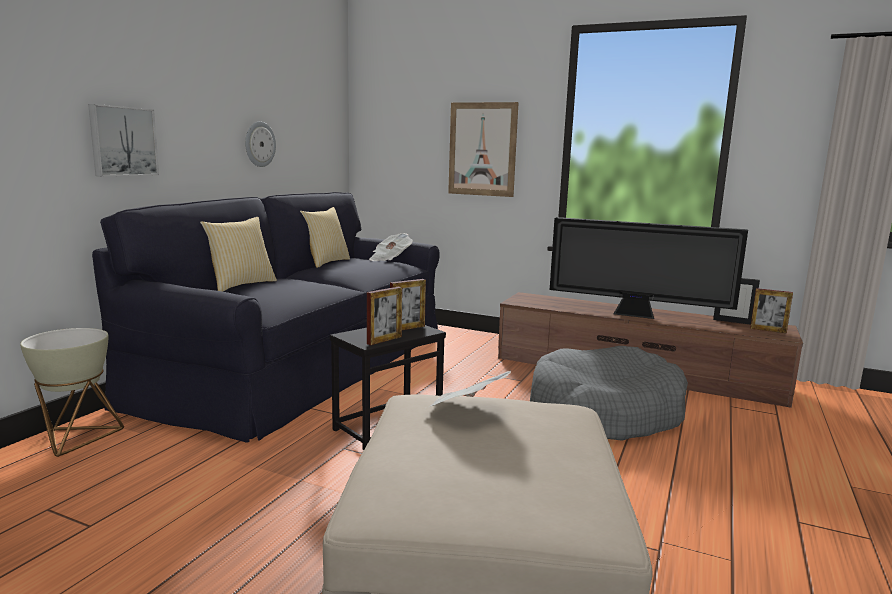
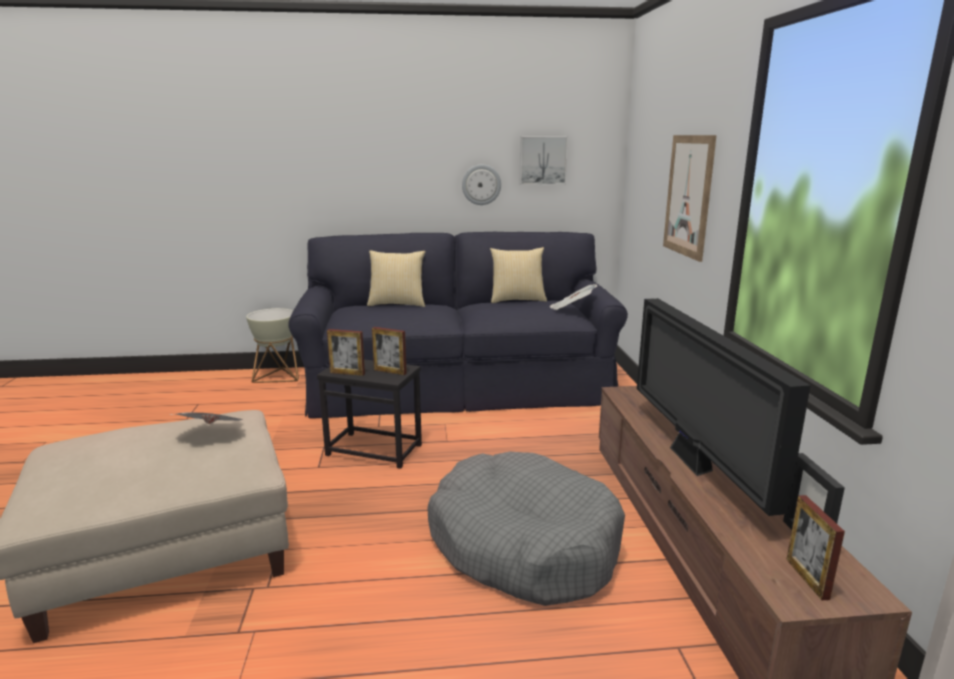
camera: 60 degrees right, 5 degrees up
picture [88,104,159,176] -> picture moved to [519,136,568,185]

